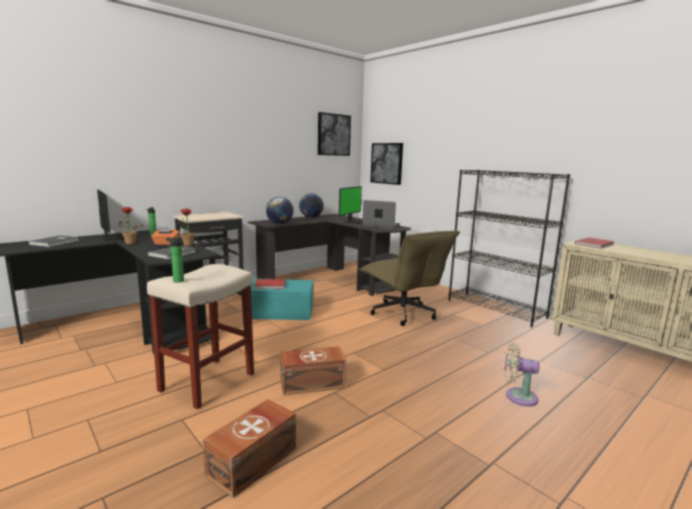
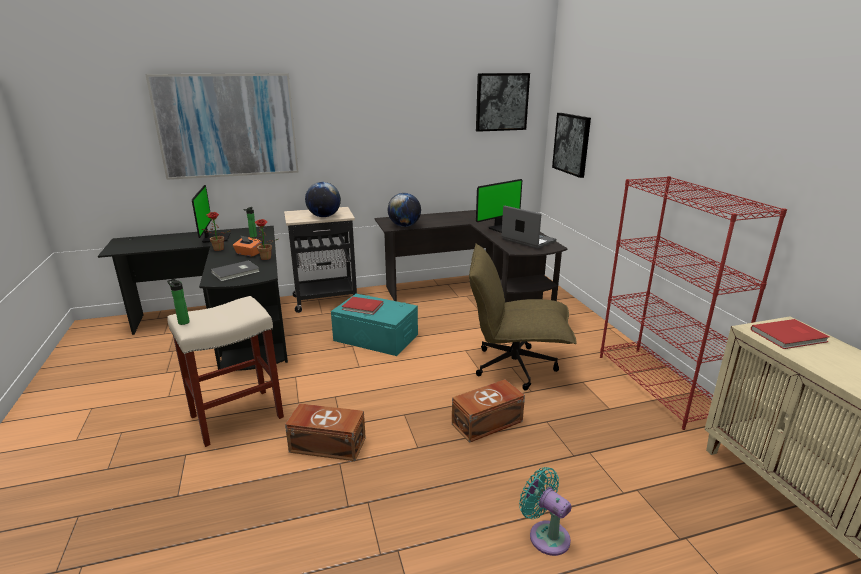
camera: 25 degrees right, 10 degrees up
grey book [28,235,79,247] -> none
brown storage box [202,399,296,498] -> brown storage box moved to [452,379,525,443]
globe [299,193,324,218] -> globe moved to [305,182,341,217]
beige office chair [358,231,460,326] -> beige office chair turned 105 degrees clockwise [469,243,577,390]
black bookcase [449,170,570,328] -> red bookcase [600,176,787,430]
beige fan [504,343,540,406] -> turquoise fan [519,467,572,556]
none -> picture [145,73,299,180]

